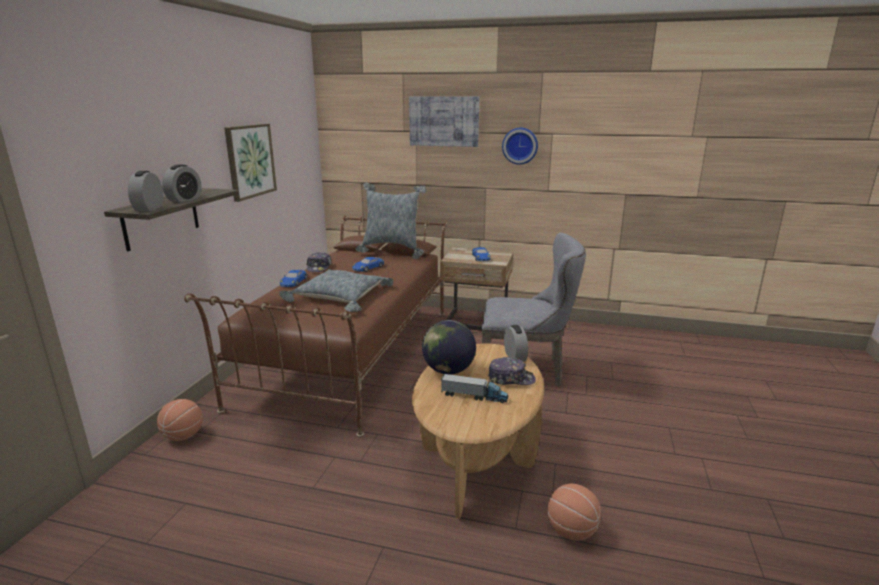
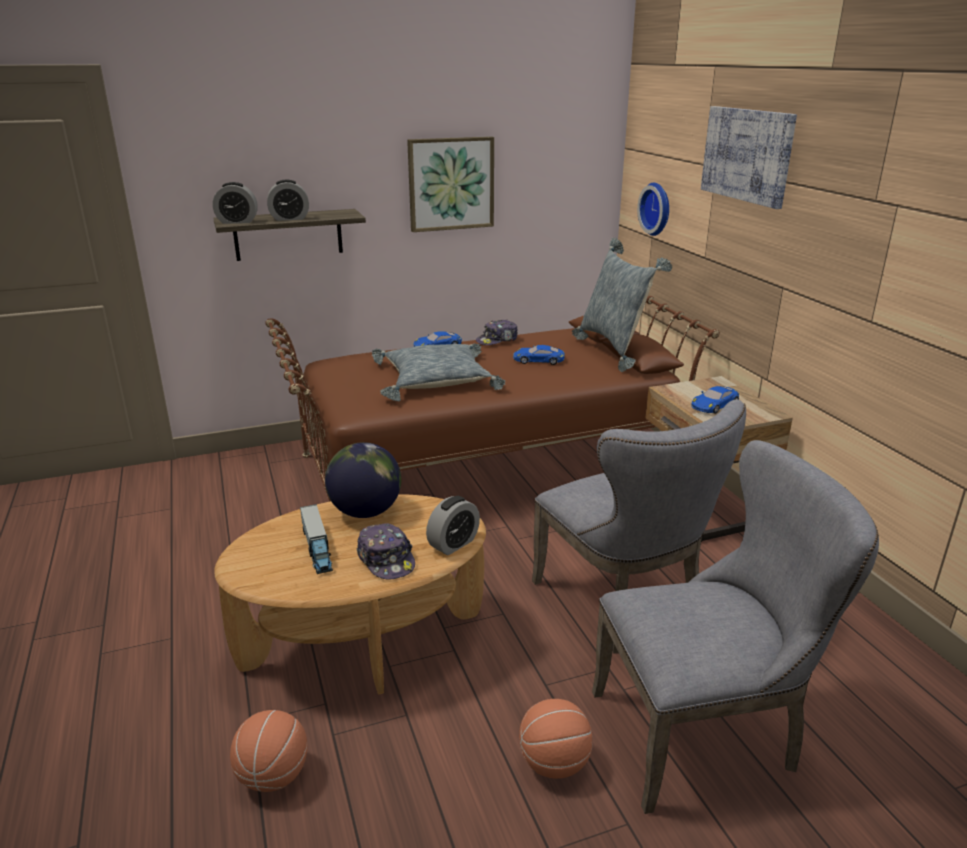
camera: 55 degrees right, 5 degrees up
alarm clock [128,171,163,211] -> alarm clock turned 150 degrees counterclockwise [213,182,258,224]
basketball [157,399,203,441] -> basketball moved to [519,699,593,779]
wall clock [502,128,538,165] -> wall clock moved to [637,183,669,236]
none -> grey chair [592,440,879,814]

